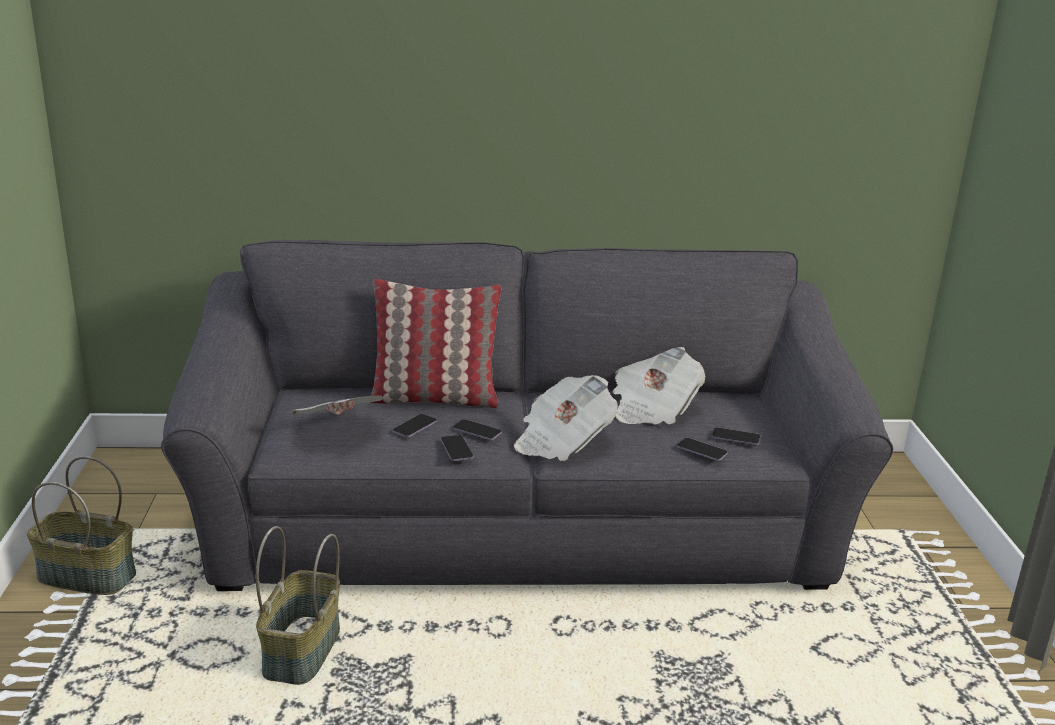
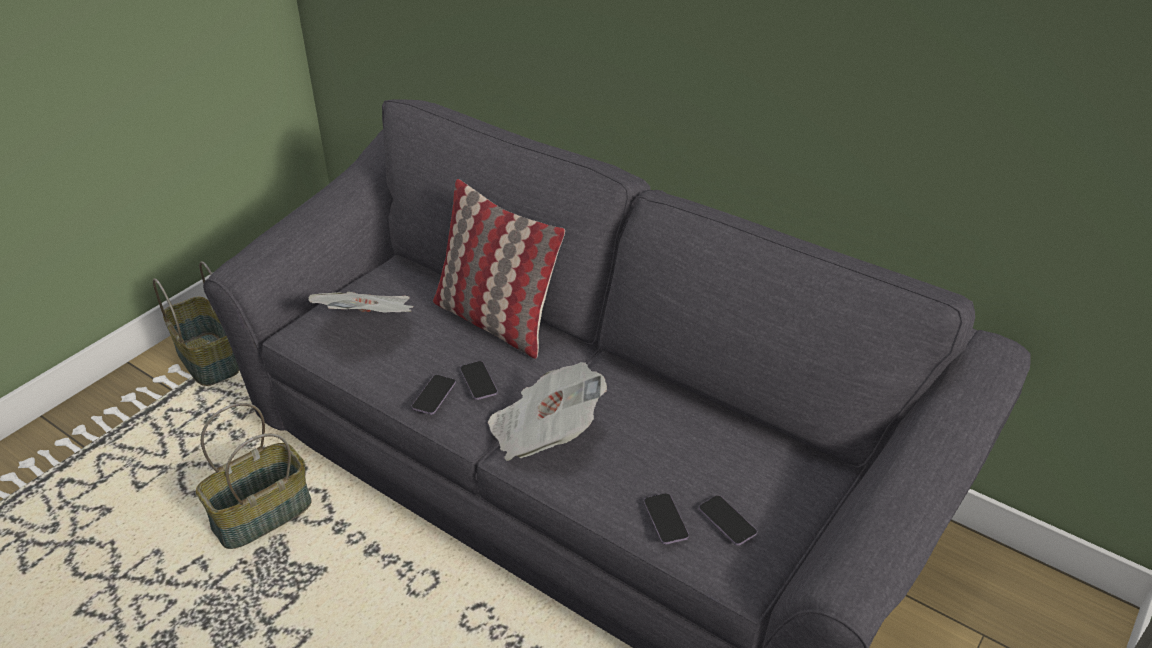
camera: 40 degrees right, 15 degrees up
phone [392,414,437,438] -> none
newspaper [612,347,705,424] -> none

